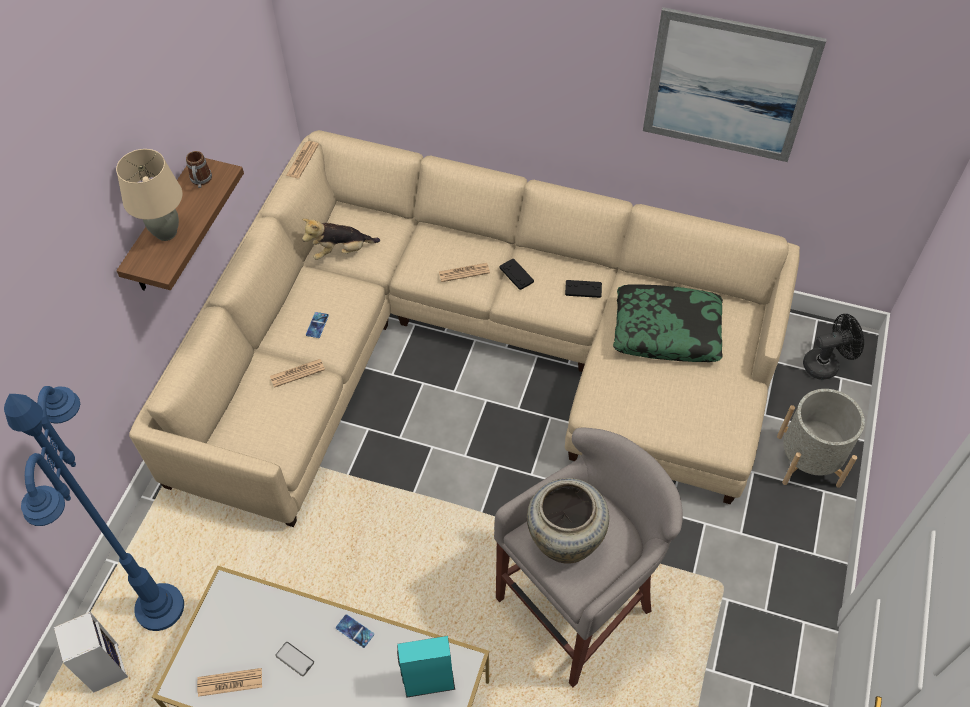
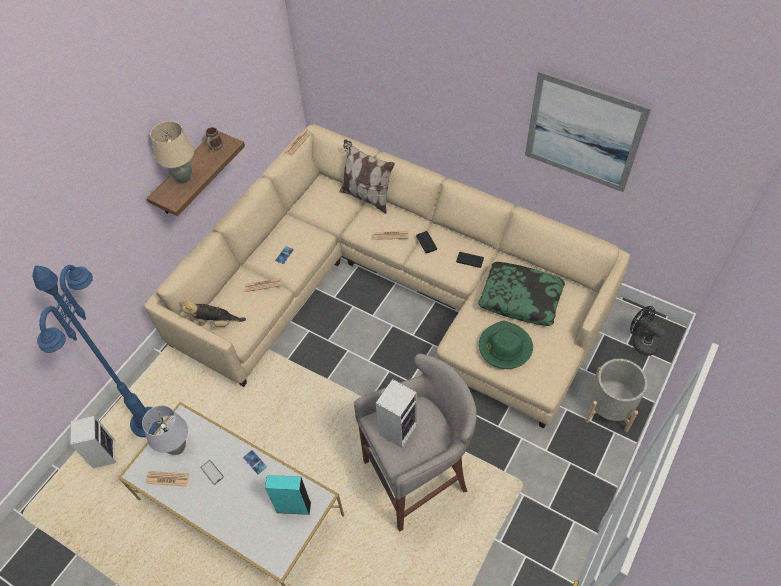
camera: 15 degrees right, 0 degrees up
plush toy [302,218,380,260] -> plush toy moved to [180,300,246,328]
beige vase [527,478,609,564] -> speaker [376,379,417,448]
black fan [803,314,864,380] -> black fan turned 135 degrees counterclockwise [630,306,665,356]
none -> grey table lamp [142,405,188,455]
none -> pillow [339,140,395,214]
none -> green hat [479,321,533,369]

